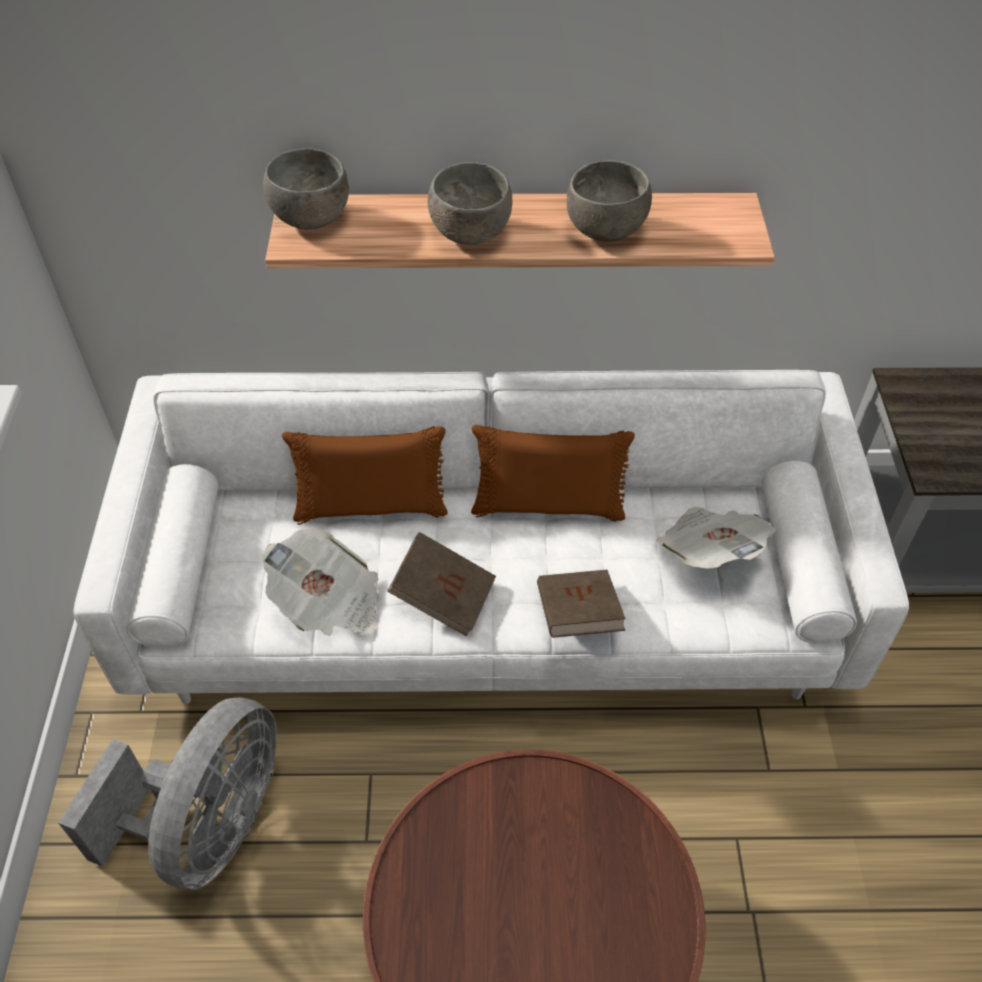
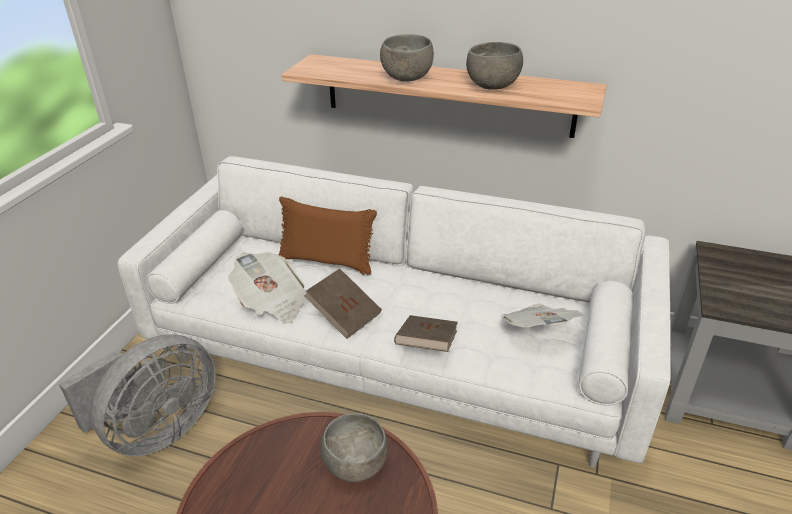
camera: 20 degrees right, 15 degrees down
grey bowl [263,148,349,230] -> grey bowl moved to [320,413,388,482]
brown pillow [471,425,635,522] -> none

